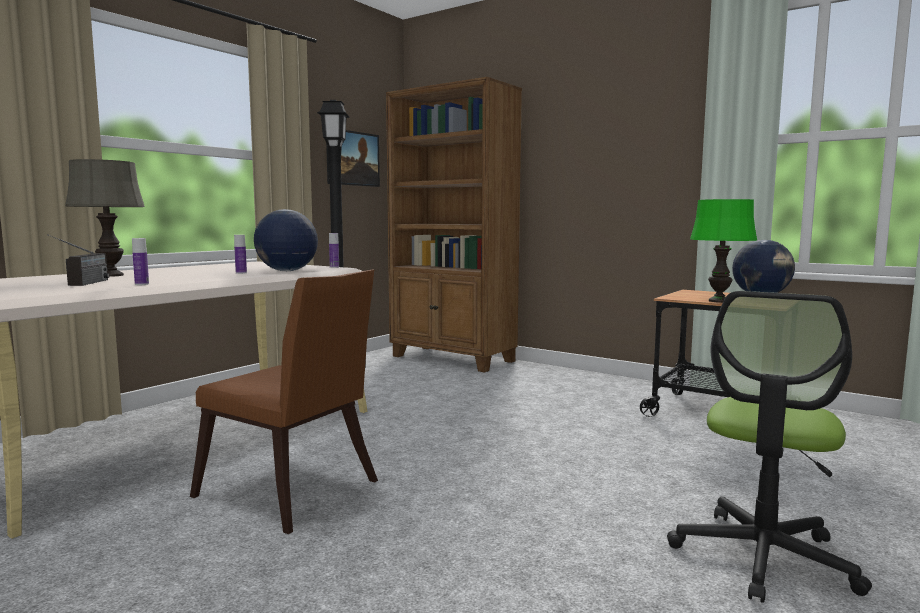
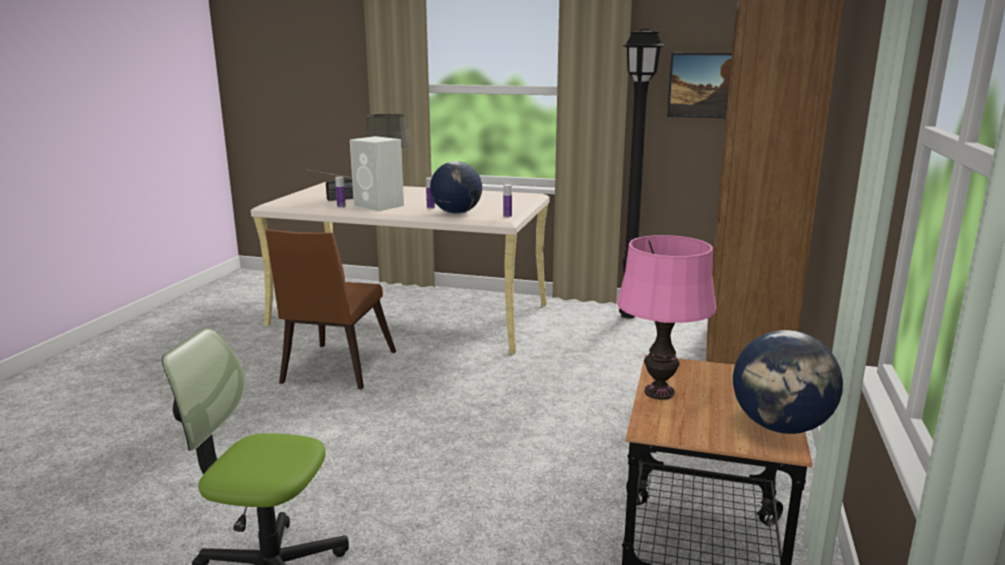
camera: 70 degrees right, 10 degrees up
green table lamp [690,199,757,303] -> pink table lamp [617,235,716,400]
none -> white speaker [350,136,404,211]

